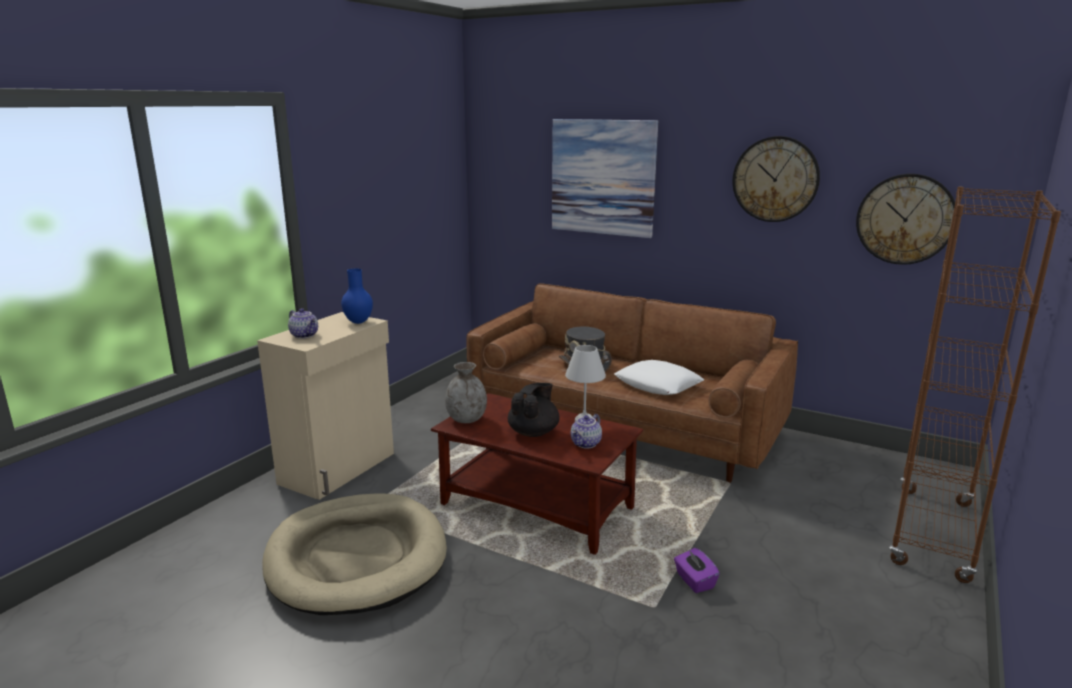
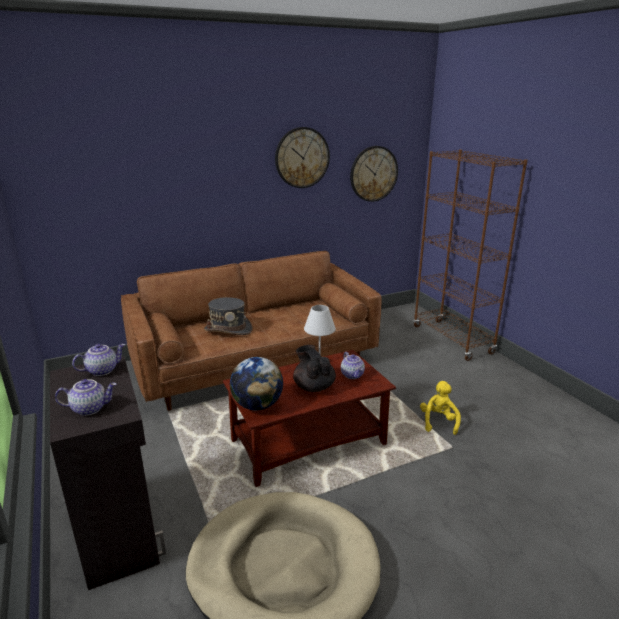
camera: 55 degrees left, 5 degrees up
beige cabinet [257,312,394,500] -> black cabinet [50,356,166,590]
blue vase [341,269,373,324] -> teapot [72,344,125,376]
grey vase [445,362,487,423] -> globe [230,357,283,411]
picture [552,119,658,238] -> none
white pillow [614,360,704,395] -> none
purple tissue box [674,548,720,593] -> yellow plush toy [420,381,461,435]

